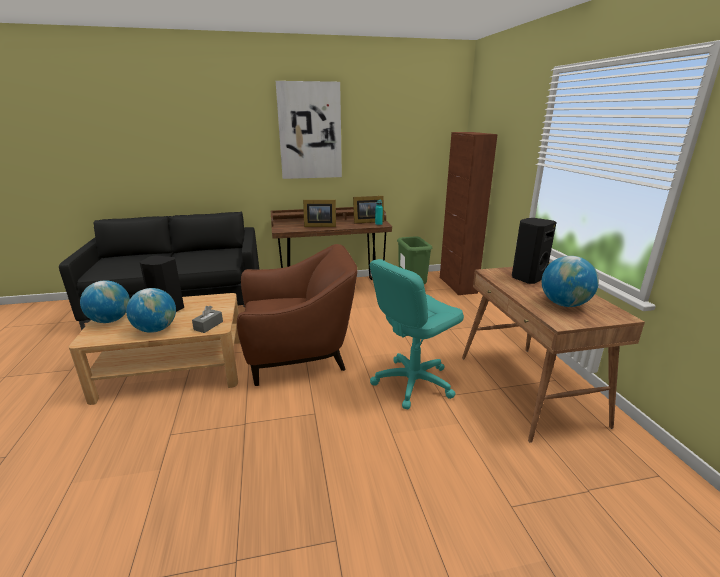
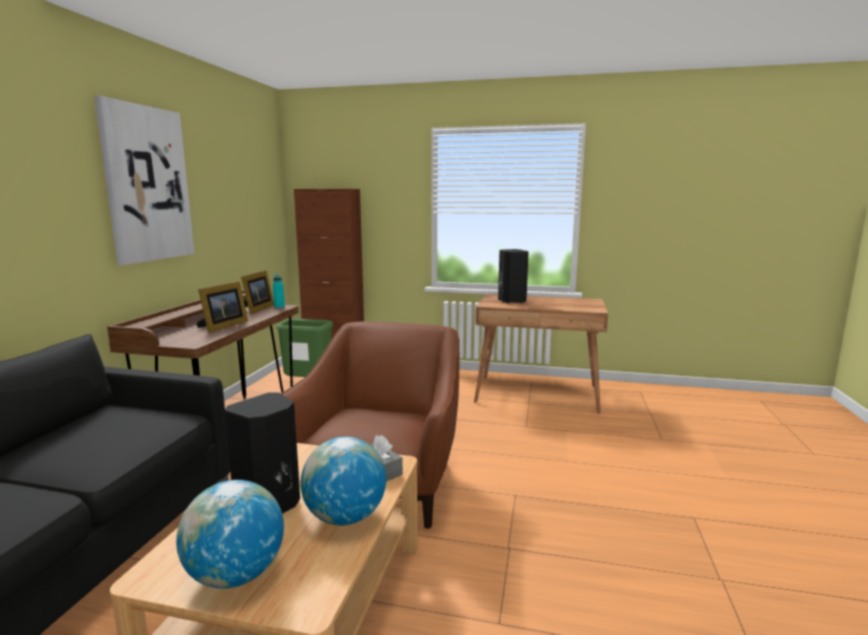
camera: 65 degrees left, 10 degrees down
turquoise office chair [370,259,464,409] -> none
globe [542,256,599,307] -> none

